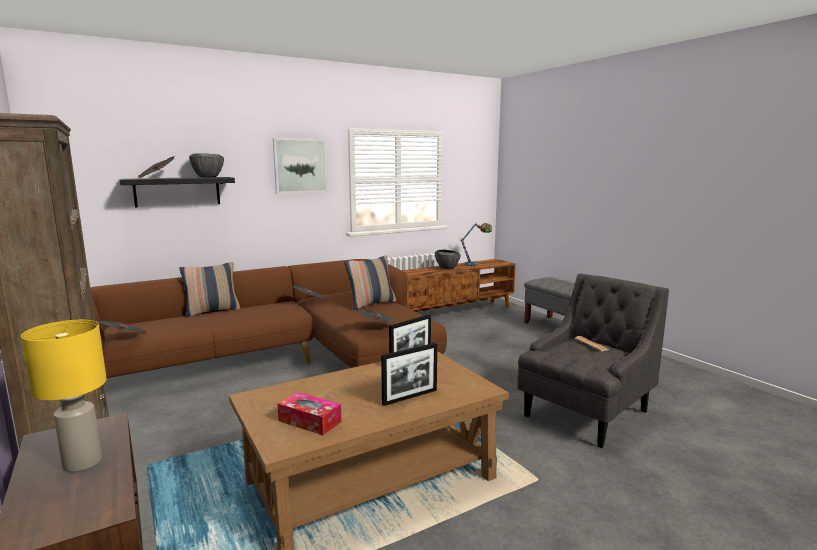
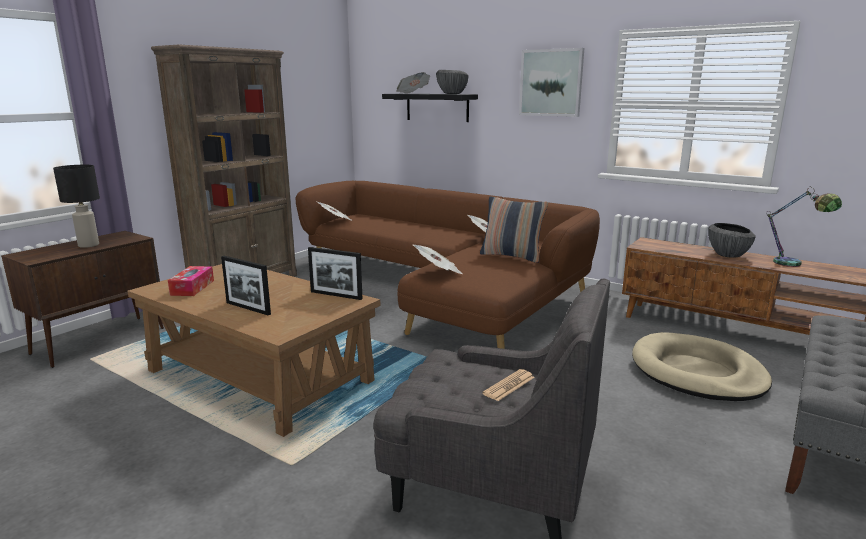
camera: 65 degrees right, 5 degrees up
yellow table lamp [21,320,107,472] -> black table lamp [53,165,100,248]
pillow [179,262,240,317] -> none
none -> beige dog bed [632,332,772,401]

